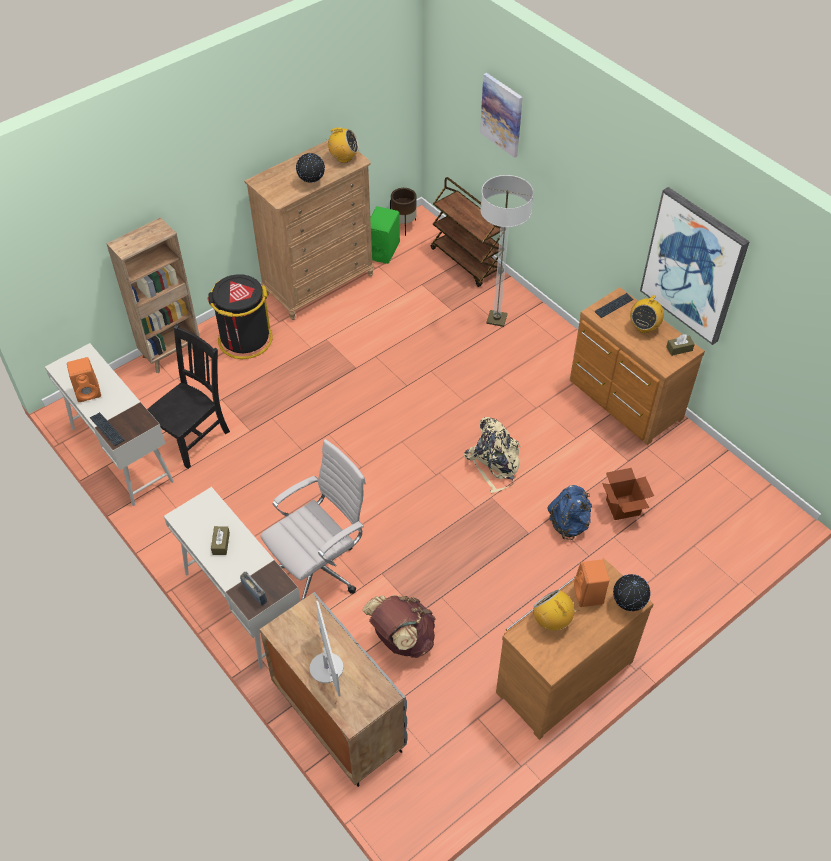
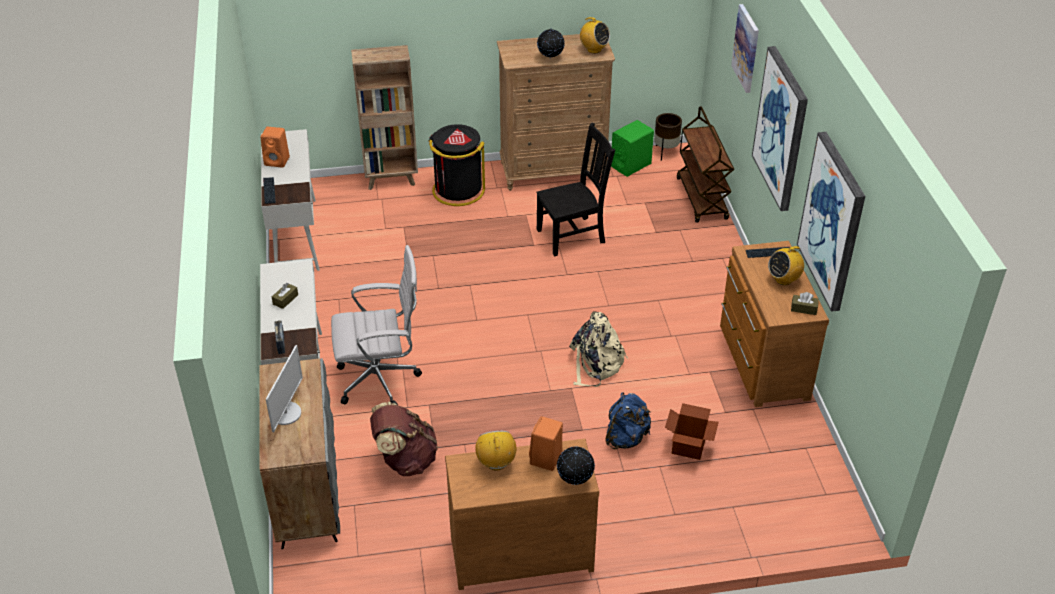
camera: 30 degrees right, 10 degrees down
black chair [147,324,230,469] -> black chair moved to [537,122,615,256]
floor lamp [480,175,534,327] -> none
none -> picture [752,46,808,211]

